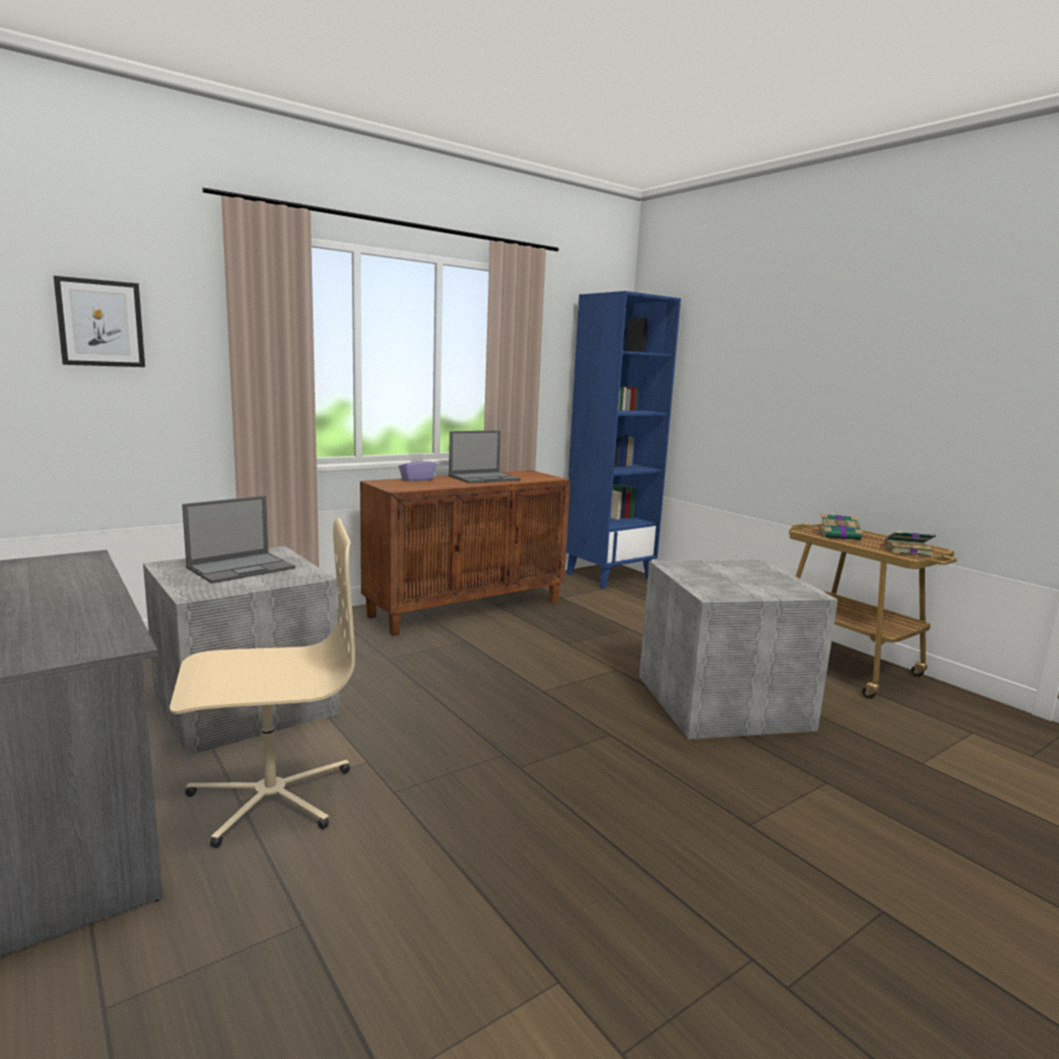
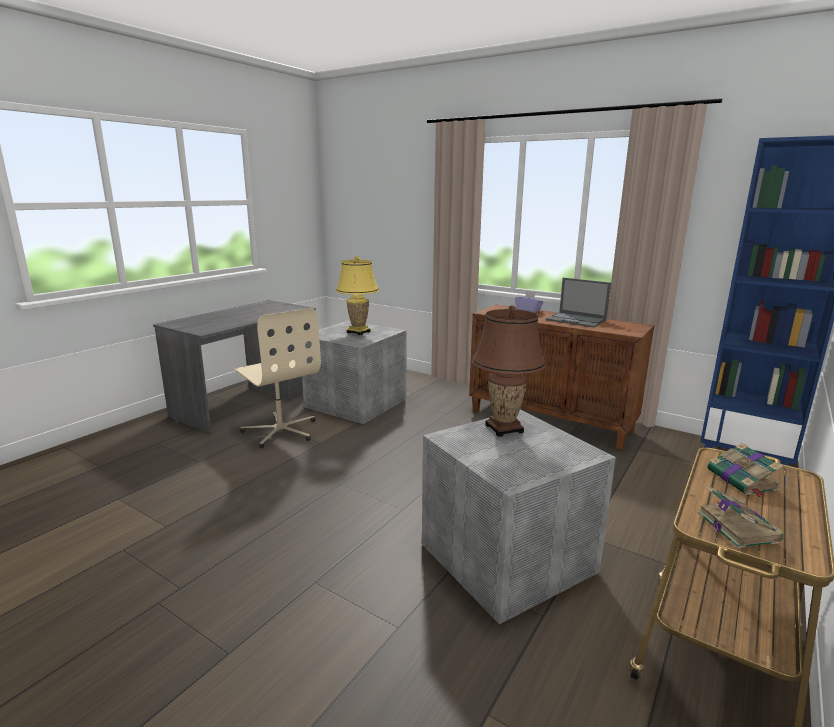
camera: 70 degrees right, 5 degrees up
picture [53,276,145,367] -> none
laptop [182,496,295,583] -> yellow table lamp [336,256,379,335]
none -> brown table lamp [472,305,546,437]

